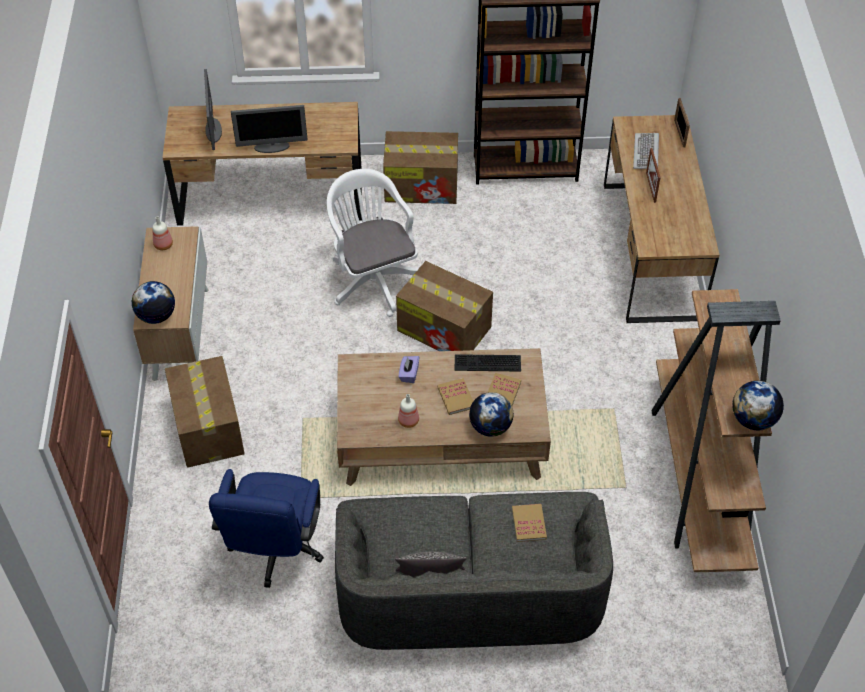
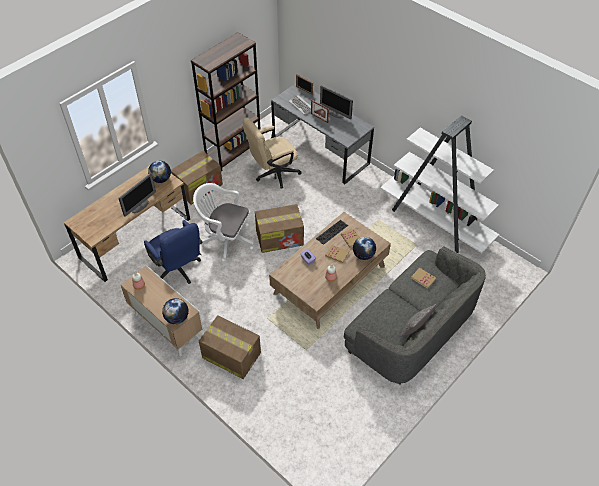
camera: 45 degrees left, 0 degrees up
monitor [204,69,222,150] -> monitor moved to [320,85,353,119]
blue office chair [209,469,324,588] -> blue office chair moved to [144,220,203,284]
brown desk [604,115,719,324] -> grey desk [271,83,374,184]
brown bookcase [651,289,781,572] -> white bookcase [380,115,499,253]
globe [732,381,784,430] -> globe moved to [148,161,171,183]
none -> beige office chair [243,117,302,188]

